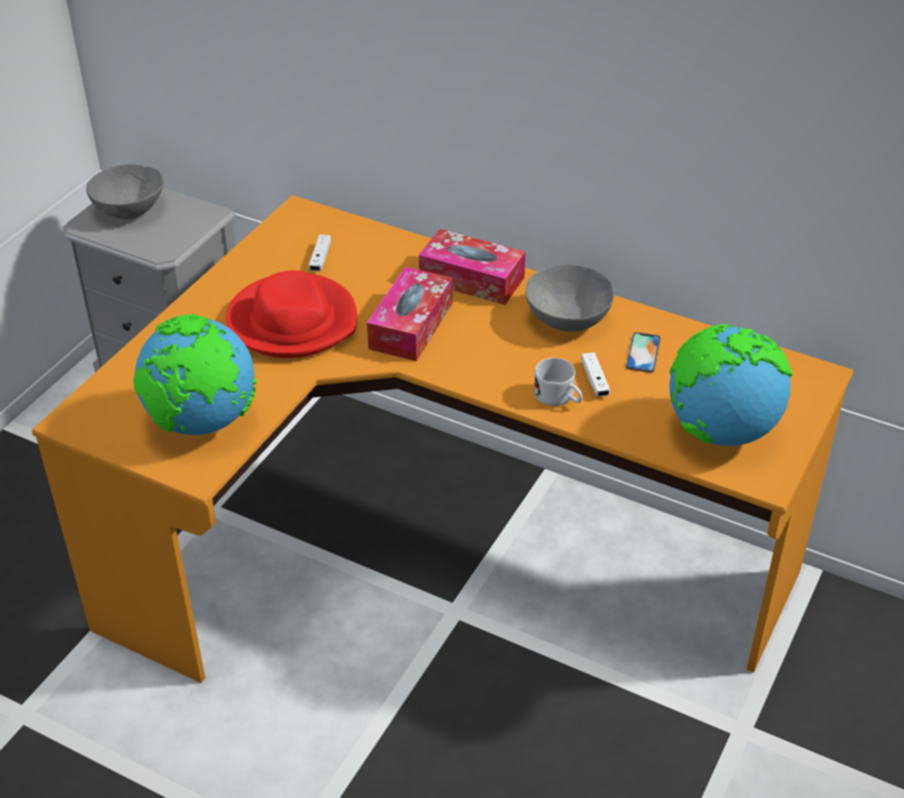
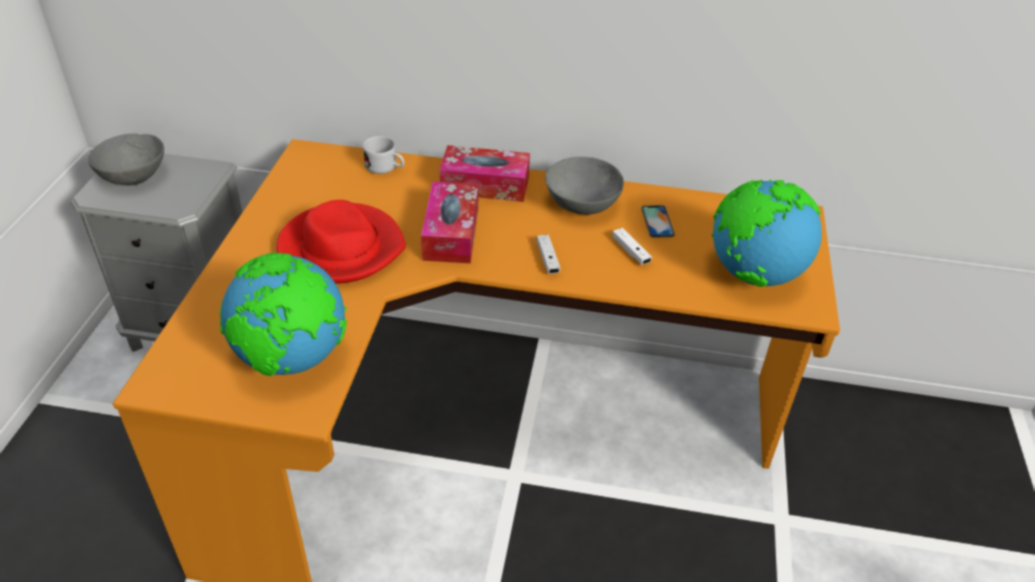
camera: 20 degrees left, 0 degrees up
white game controller [309,234,331,271] -> white game controller moved to [537,235,560,274]
white mug [534,358,583,406] -> white mug moved to [363,136,405,174]

